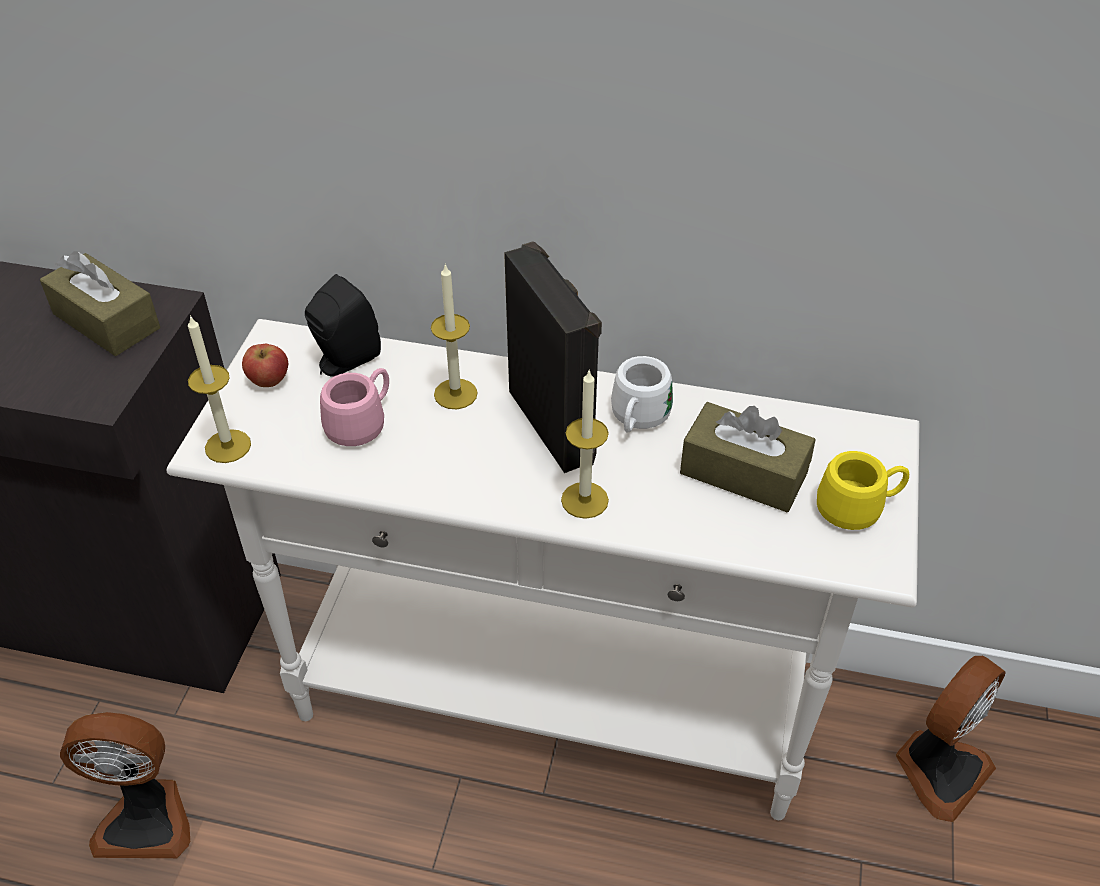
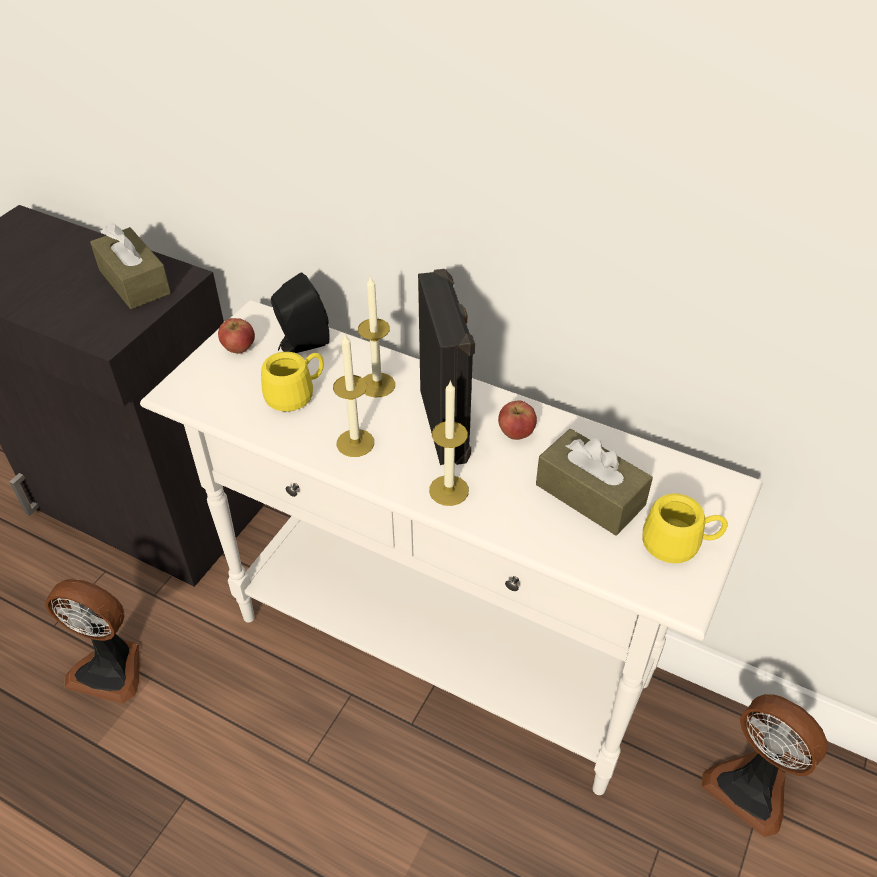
camera: 15 degrees right, 0 degrees up
candle [188,315,251,463] -> candle moved to [333,334,374,457]
pink mug [320,368,389,446] -> yellow mug [261,352,324,411]
white mug [611,356,673,433] -> apple [498,400,537,440]
fan [896,656,1006,822] -> fan turned 75 degrees clockwise [702,694,828,837]

